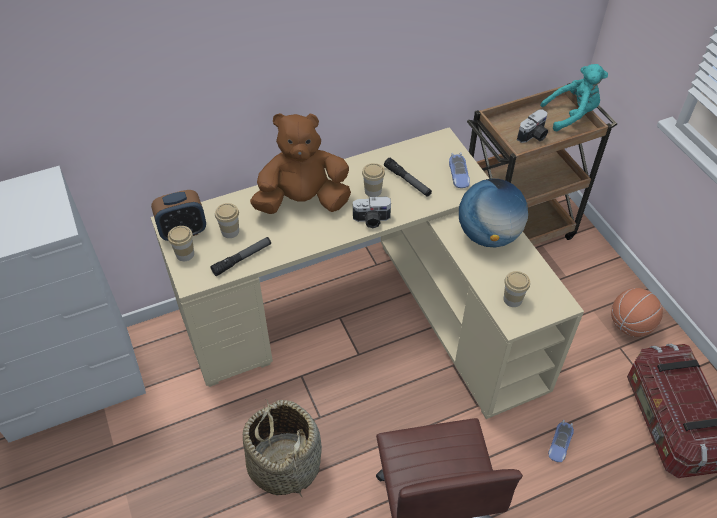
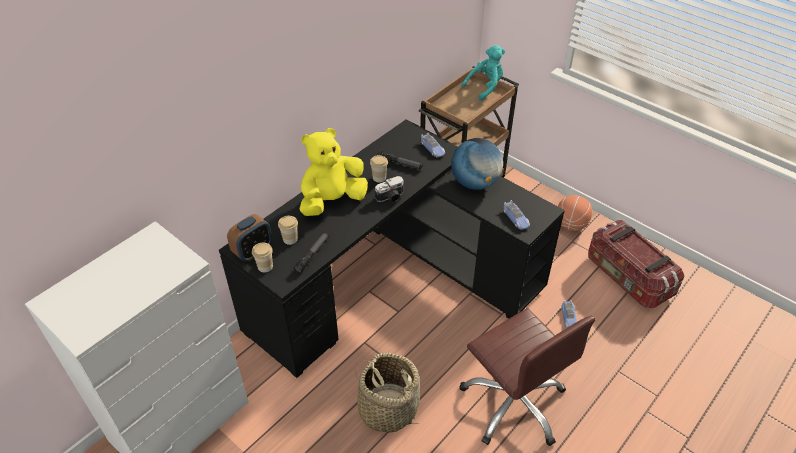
camera: 25 degrees left, 5 degrees down
beige desk [151,127,584,419] -> black desk [219,119,565,378]
brown plush toy [250,113,351,214] -> yellow plush toy [300,128,368,216]
cup [504,271,530,307] -> toy car [503,200,530,230]
camera [517,109,548,143] -> none

